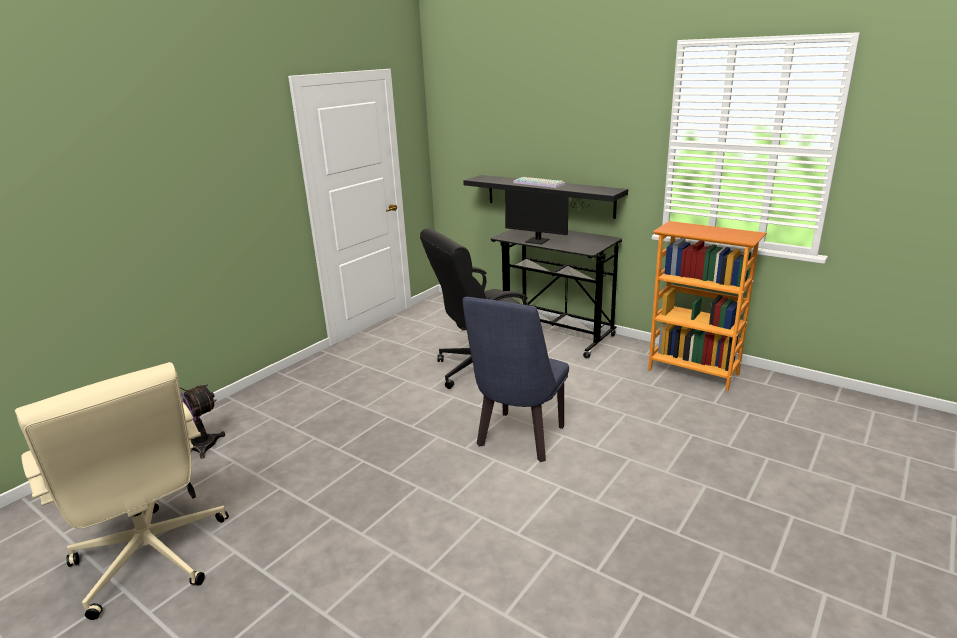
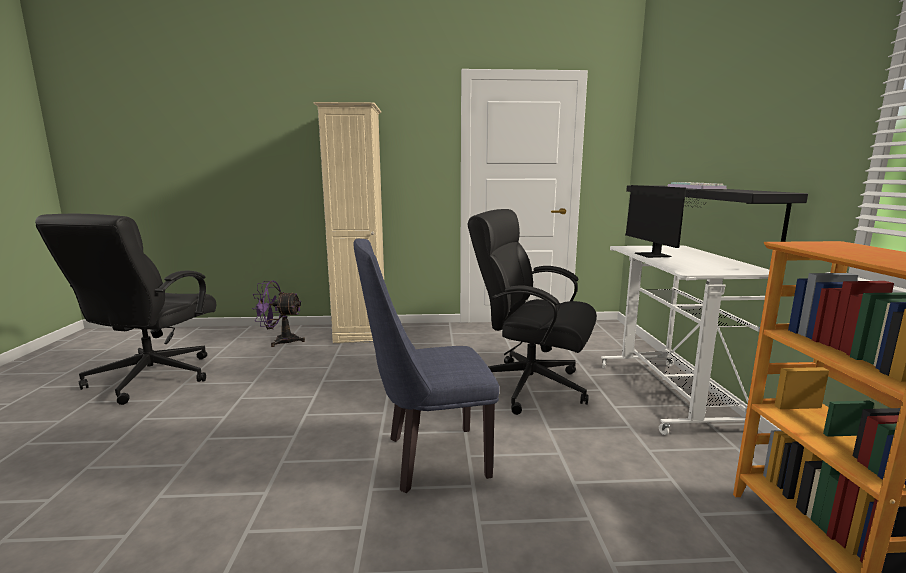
camera: 50 degrees right, 10 degrees down
beige office chair [15,362,229,620] -> black office chair [35,214,216,405]
black desk [491,229,622,358] -> white desk [601,245,769,435]
none -> beige cabinet [313,102,384,343]

